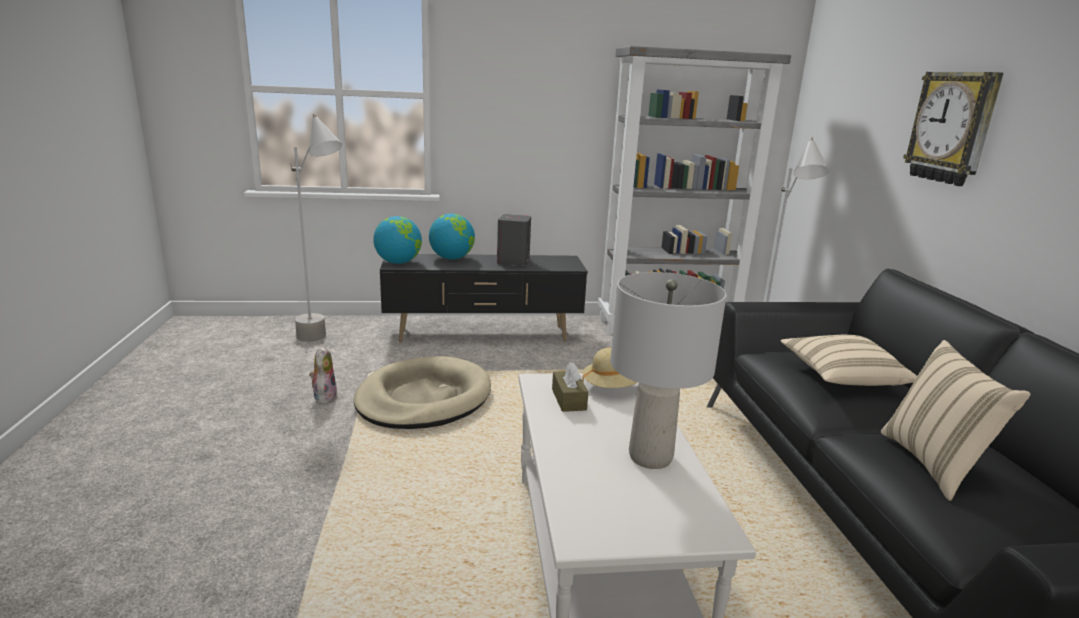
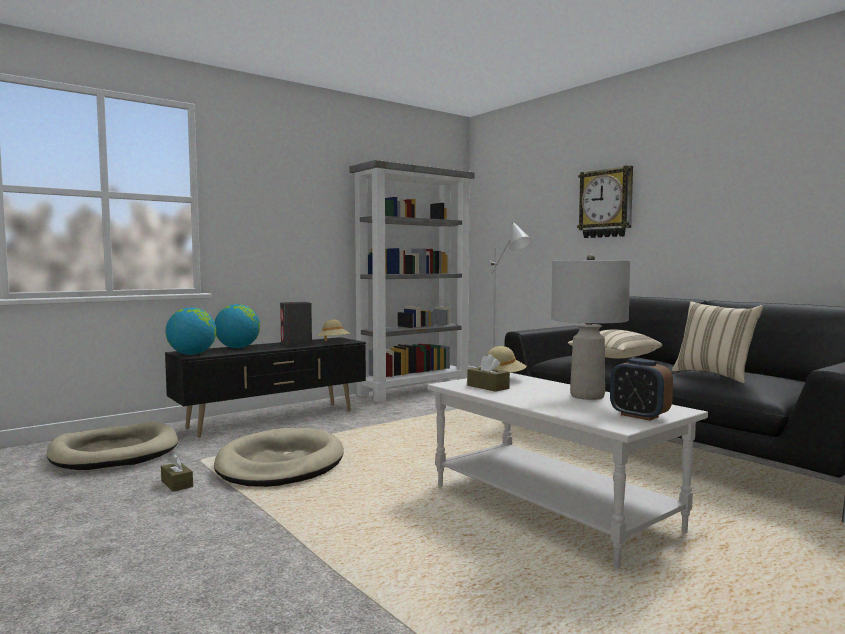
camera: 30 degrees left, 15 degrees down
grey floor lamp [290,114,342,342] -> beige dog bed [47,422,178,470]
plush toy [309,346,337,404] -> brown tissue box [161,454,193,492]
none -> beige hat [317,320,351,341]
none -> alarm clock [610,358,673,421]

